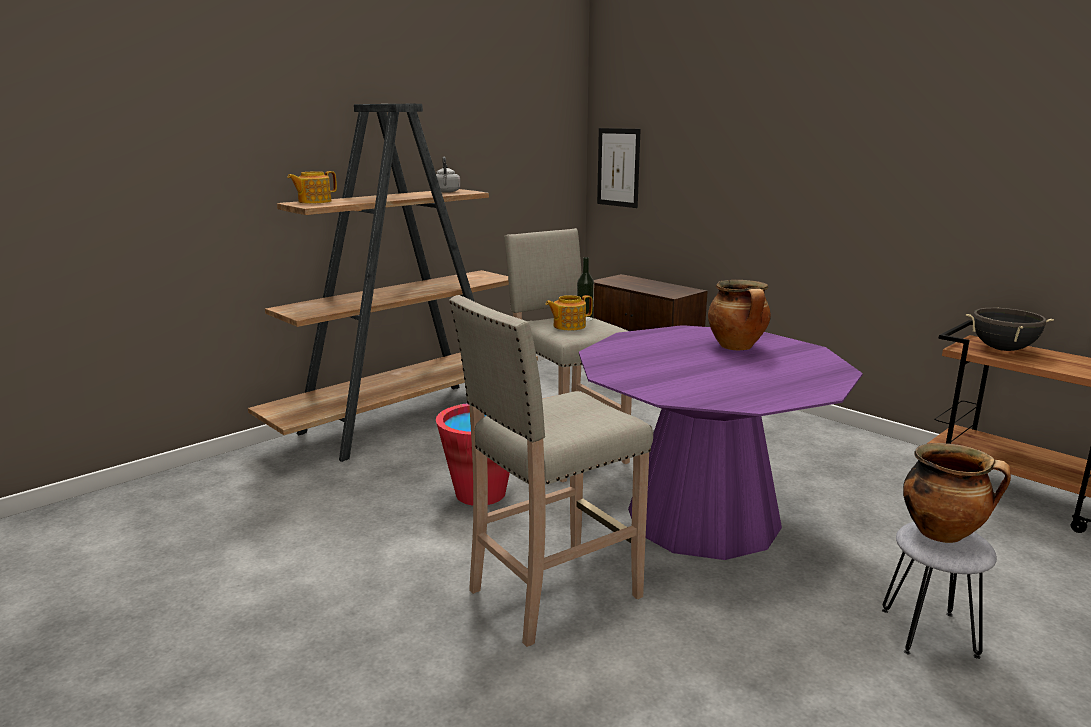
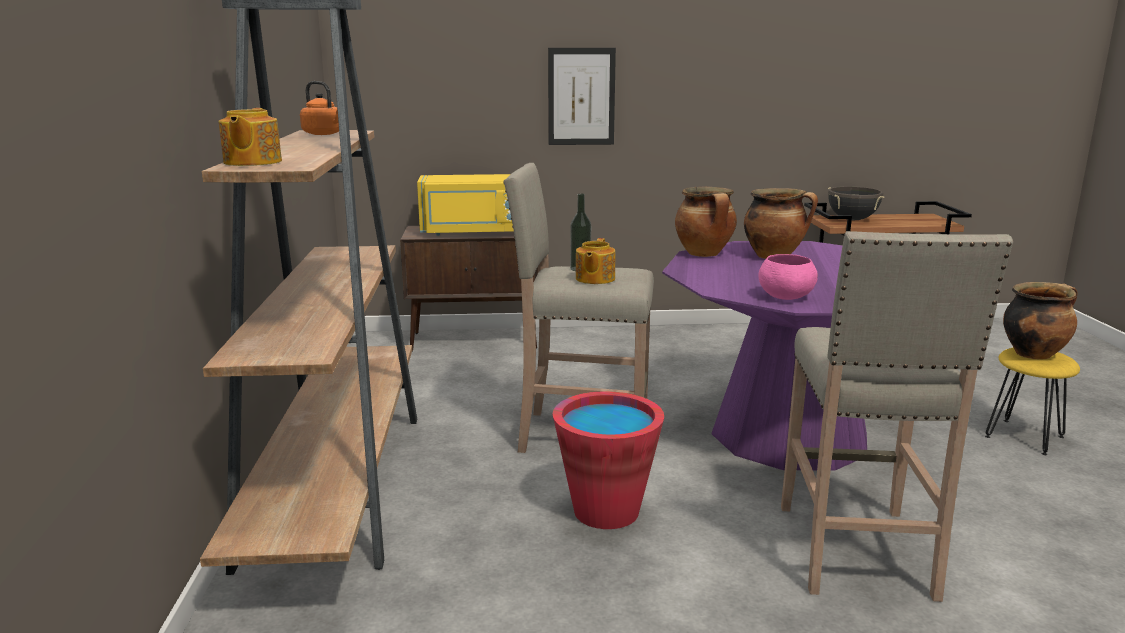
camera: 50 degrees left, 0 degrees up
grey kettle [436,157,460,193] -> orange kettle [300,81,339,135]
picture [597,128,641,208] -> picture moved to [548,48,616,145]
grey stool [882,522,997,659] -> yellow stool [985,348,1080,455]
none -> yellow microwave [417,174,514,236]
none -> cooking pot [675,187,737,257]
none -> pink bowl [758,254,818,300]

